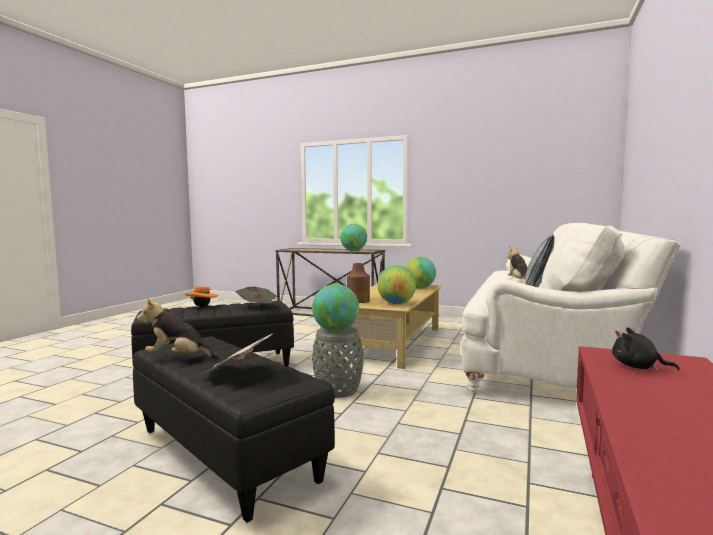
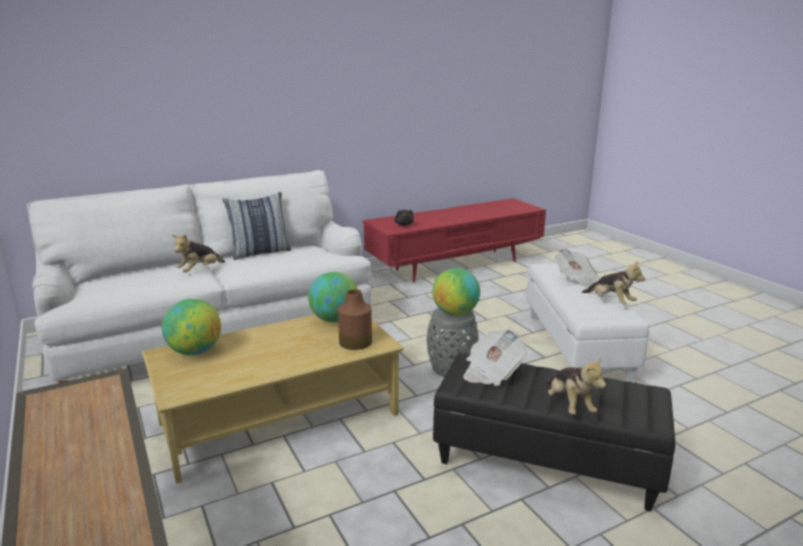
camera: 140 degrees left, 15 degrees up
black ottoman [133,337,335,523] -> white ottoman [526,263,649,382]
orange hat [185,287,218,307] -> plush toy [544,358,606,414]
globe [340,224,367,251] -> none

